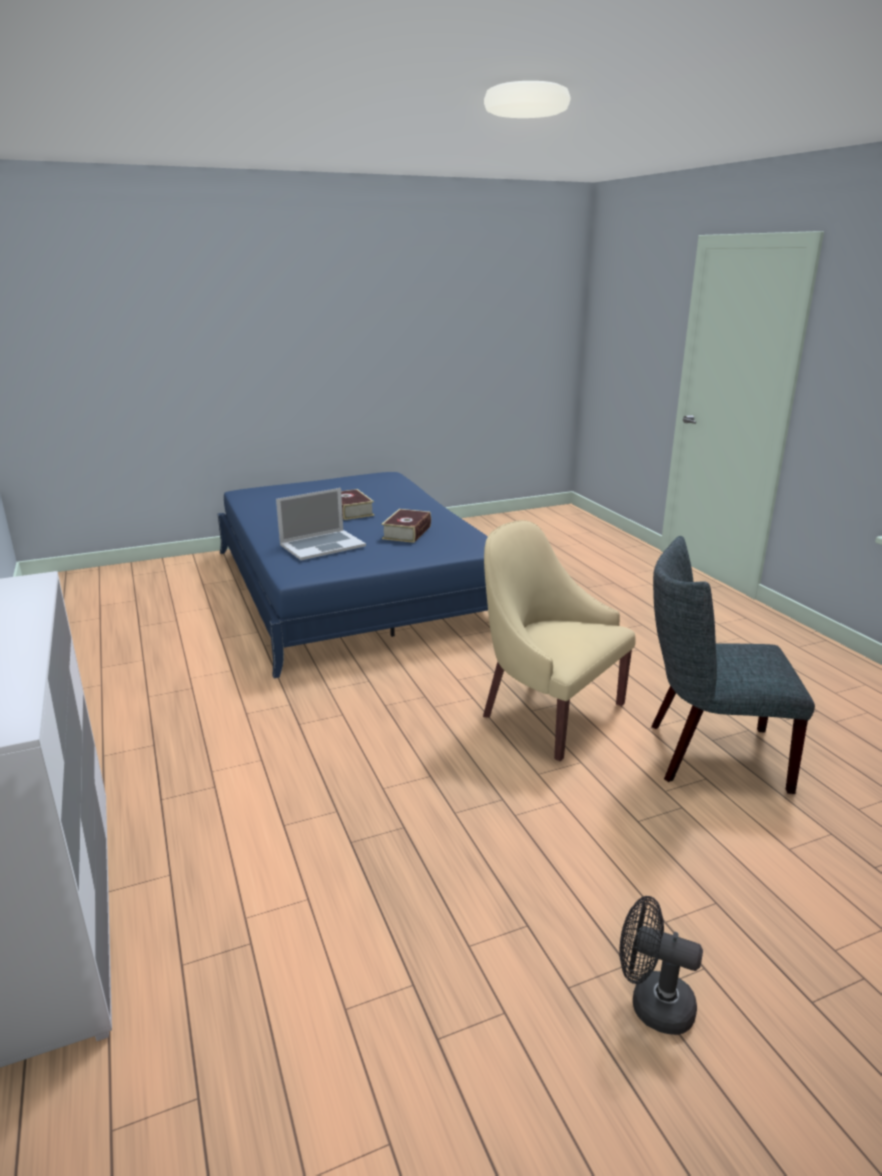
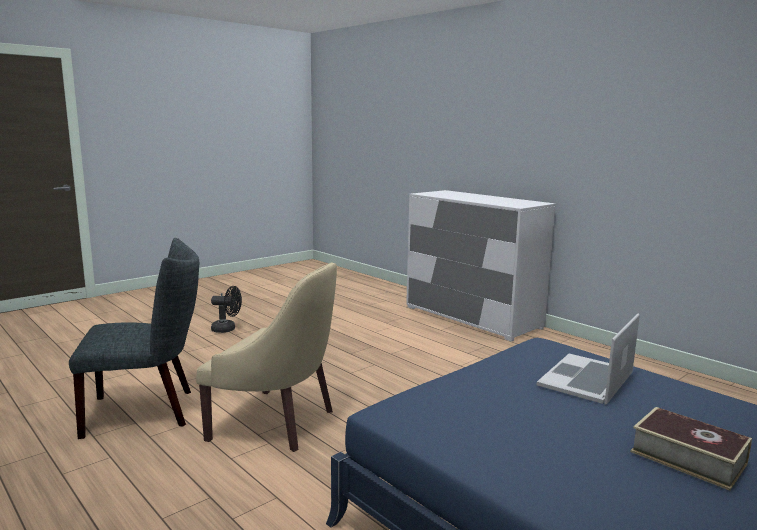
camera: 160 degrees right, 10 degrees down
book [381,509,431,543] -> none

